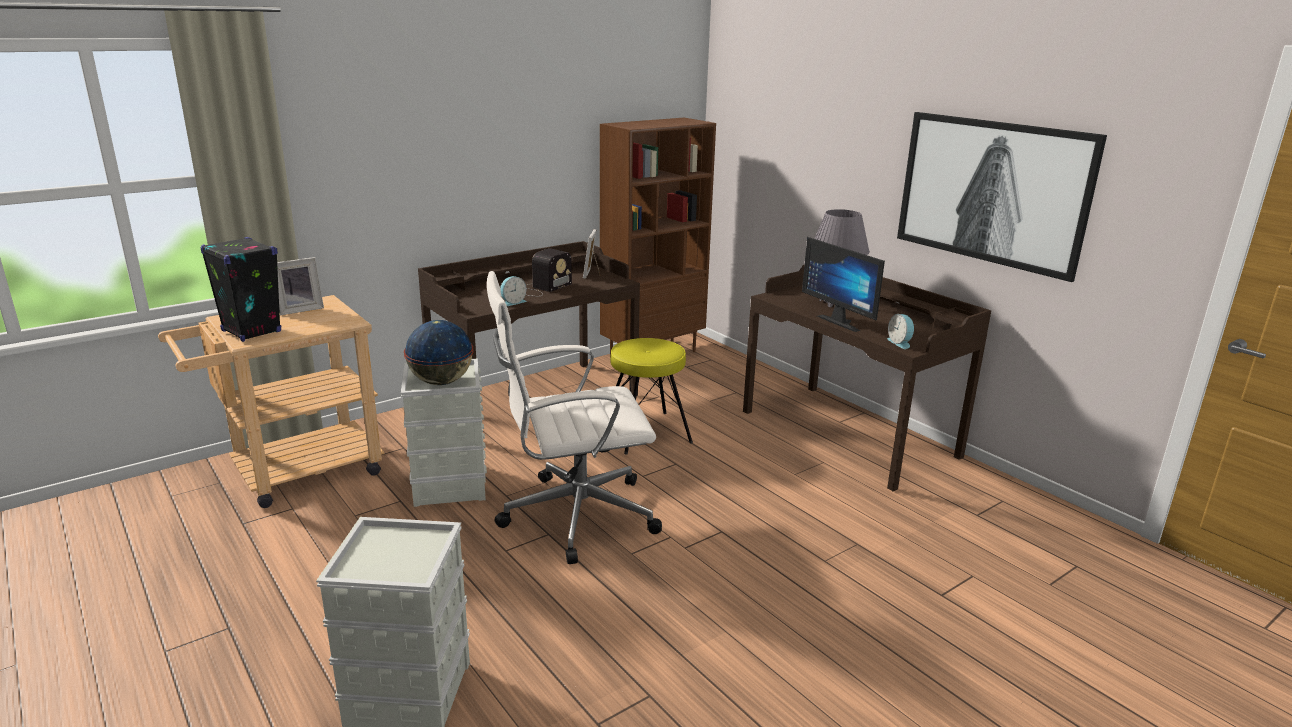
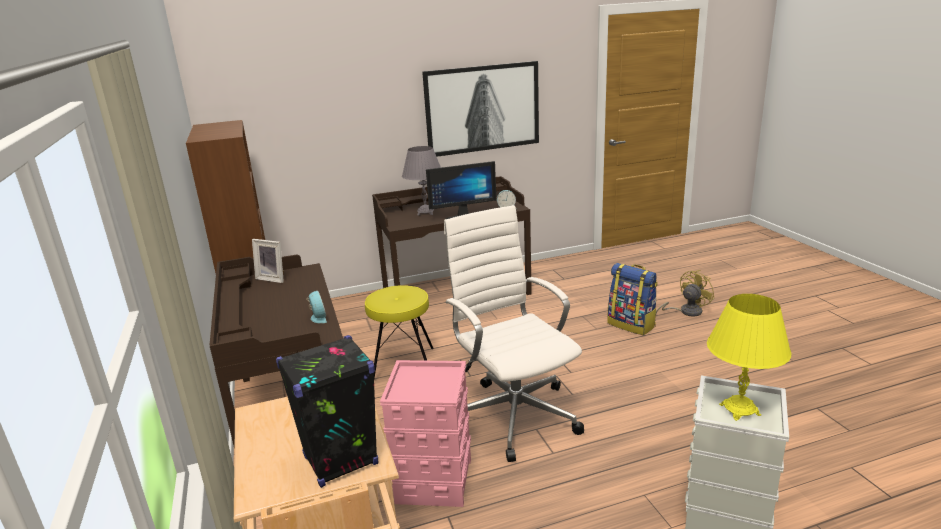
camera: 70 degrees left, 0 degrees up
picture frame [277,257,324,315] -> none
grey storage box [401,359,487,507] -> pink storage box [380,360,471,507]
globe [404,320,474,385] -> none
white office chair [487,271,662,564] -> white office chair turned 150 degrees clockwise [444,205,584,462]
radio [526,248,572,296] -> none
none -> backpack [608,263,658,335]
none -> yellow fan [656,270,715,317]
none -> yellow table lamp [707,294,791,421]

